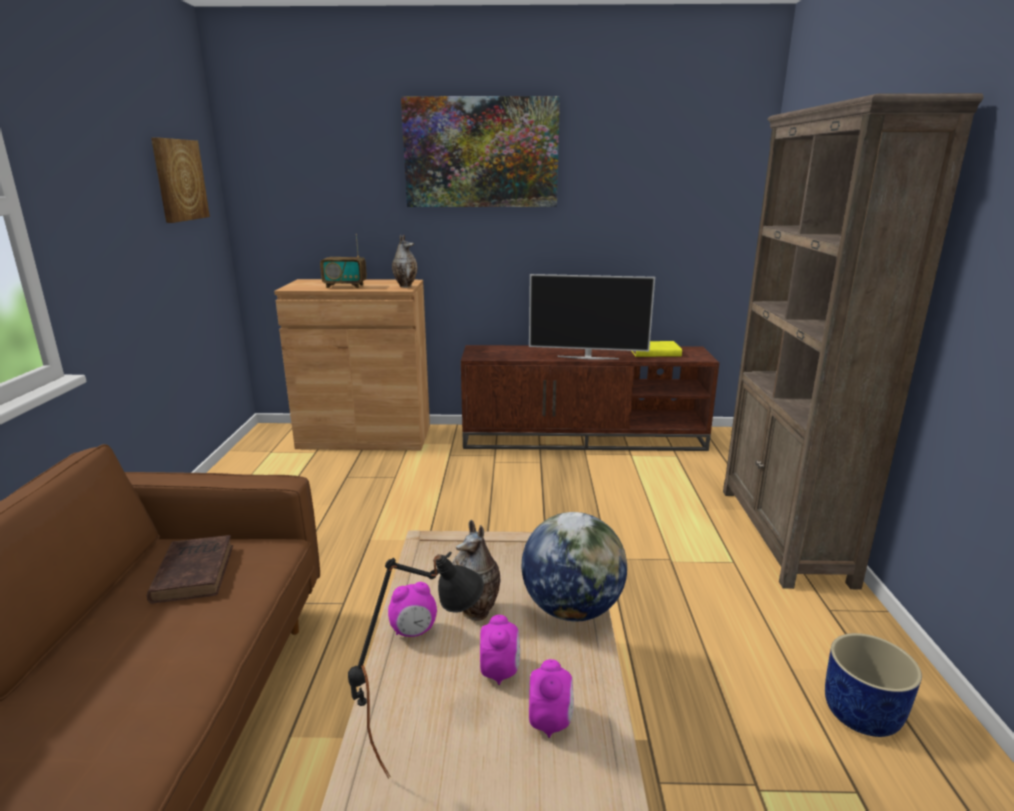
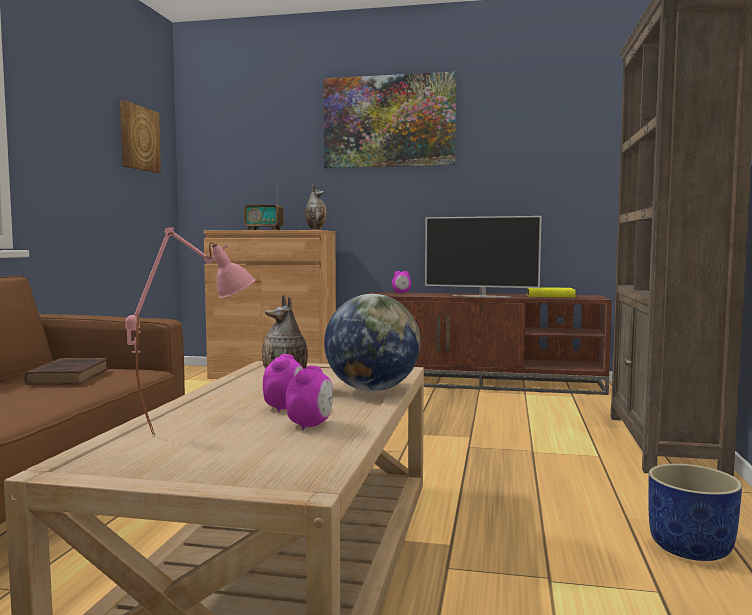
camera: 10 degrees right, 15 degrees down
black table lamp [348,552,484,778] -> pink table lamp [125,227,255,435]
alarm clock [388,582,437,637] -> alarm clock moved to [392,271,411,293]

